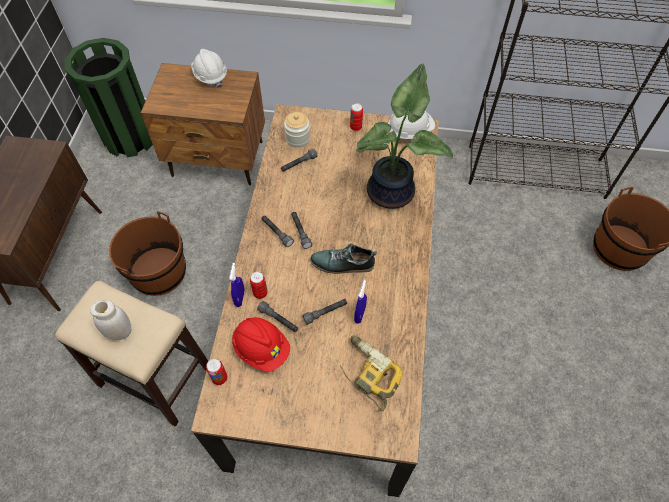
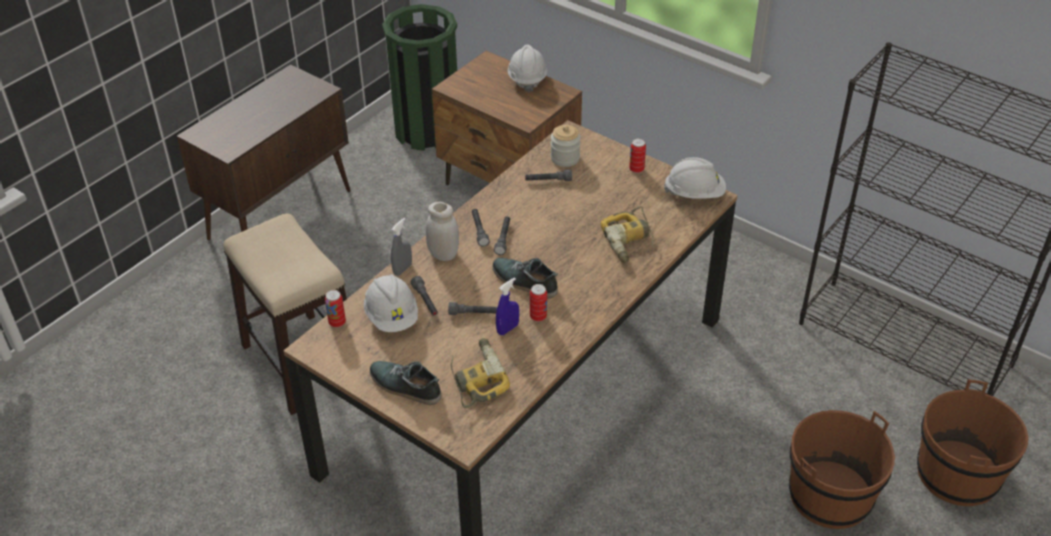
camera: 30 degrees right, 15 degrees down
white jar [90,300,131,340] -> white jar moved to [426,202,459,261]
brown bucket [109,211,186,296] -> brown bucket moved to [789,410,895,529]
blue spray bottle [229,263,245,307] -> grey spray bottle [391,218,412,276]
red hard hat [232,317,290,372] -> white hard hat [364,274,418,332]
can [250,271,268,299] -> can moved to [530,284,547,322]
potted plant [356,63,453,209] -> power drill [601,206,654,263]
none -> shoe [370,361,441,405]

